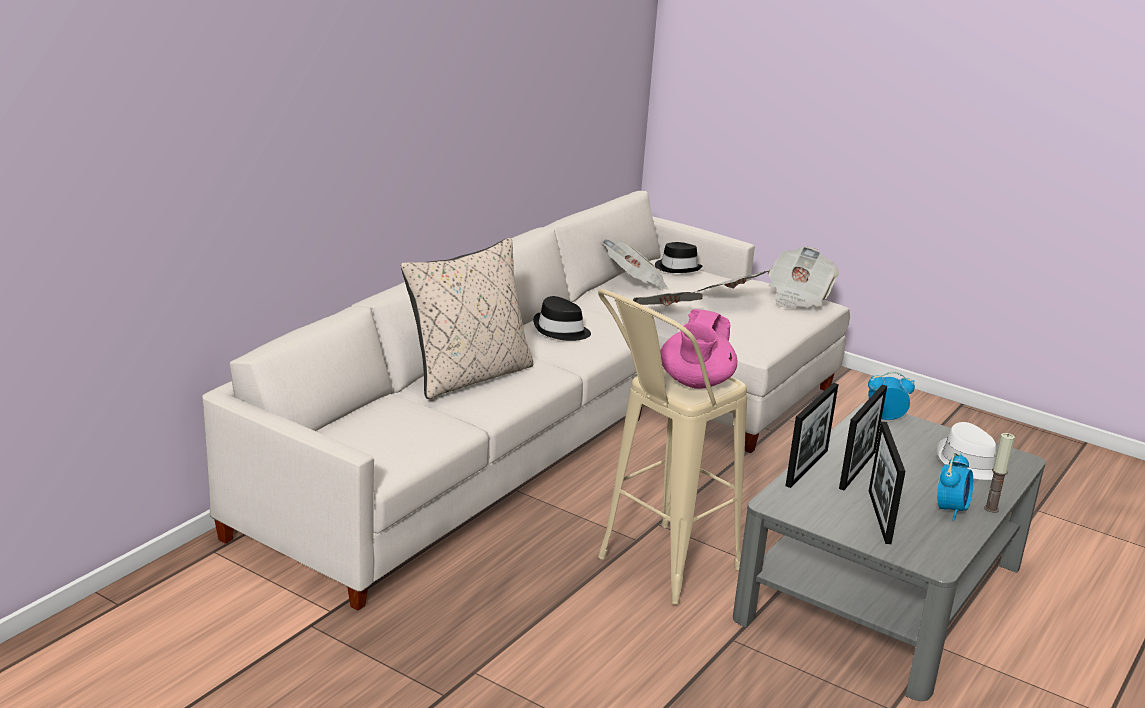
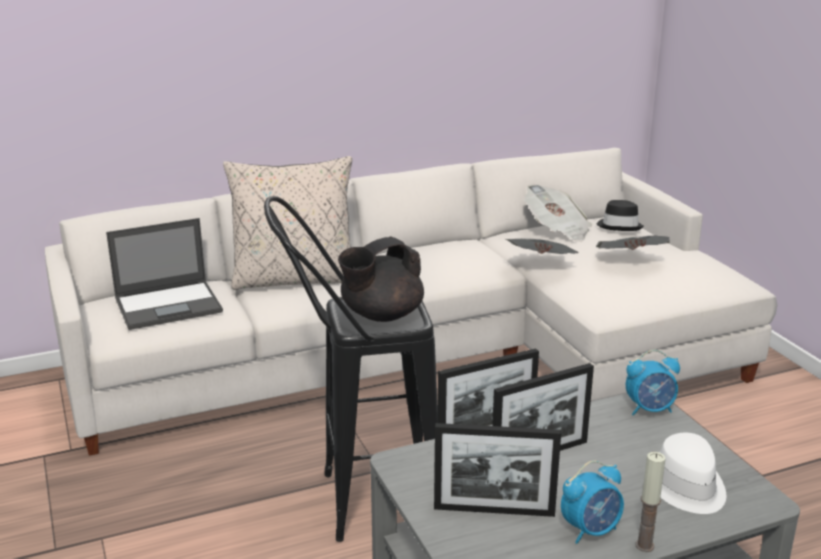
camera: 35 degrees right, 0 degrees up
black hat [533,296,591,341] -> none
beige stool [598,289,747,605] -> black stool [264,196,438,542]
pink teapot [660,309,737,389] -> black teapot [338,236,424,322]
newspaper [768,246,839,308] -> none
alarm clock [868,372,915,420] -> alarm clock turned 135 degrees clockwise [626,350,680,416]
picture frame [869,422,905,544] -> picture frame turned 120 degrees counterclockwise [434,423,561,517]
none -> laptop [106,218,223,330]

